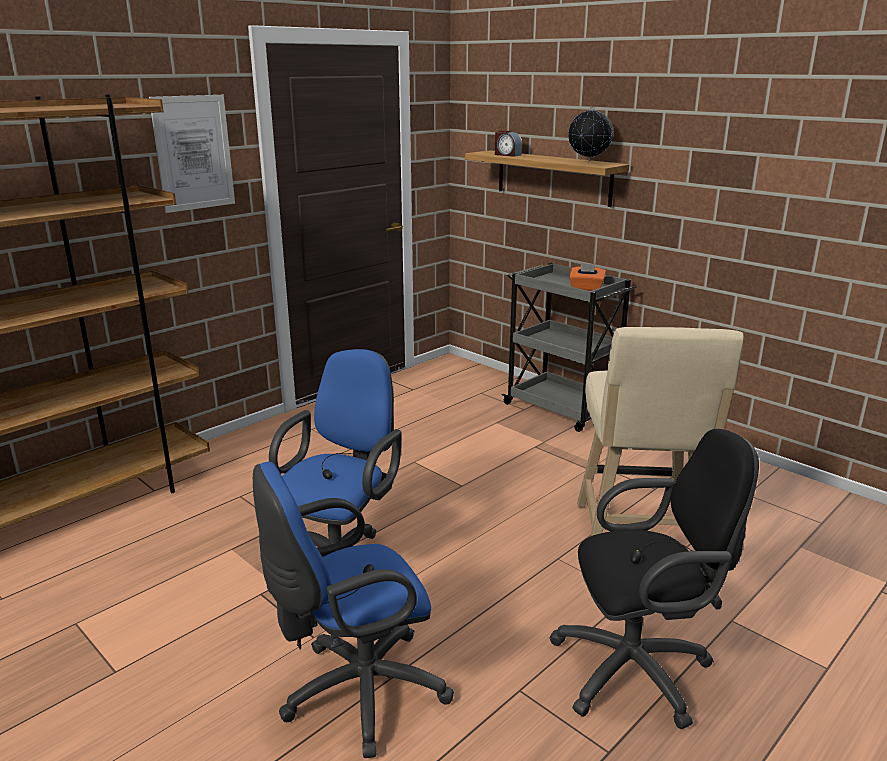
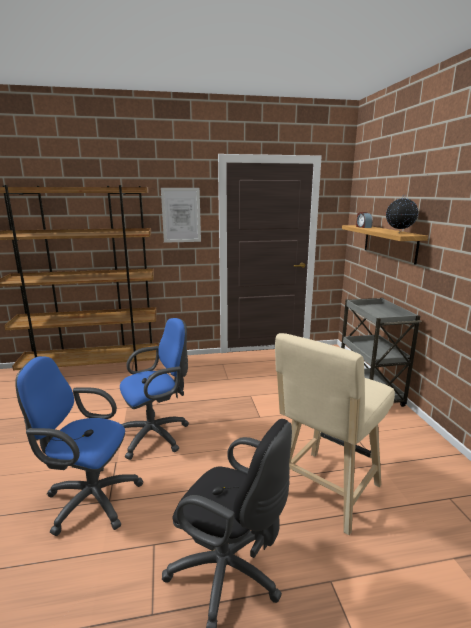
camera: 35 degrees right, 5 degrees down
orange tissue box [569,263,606,291] -> none

